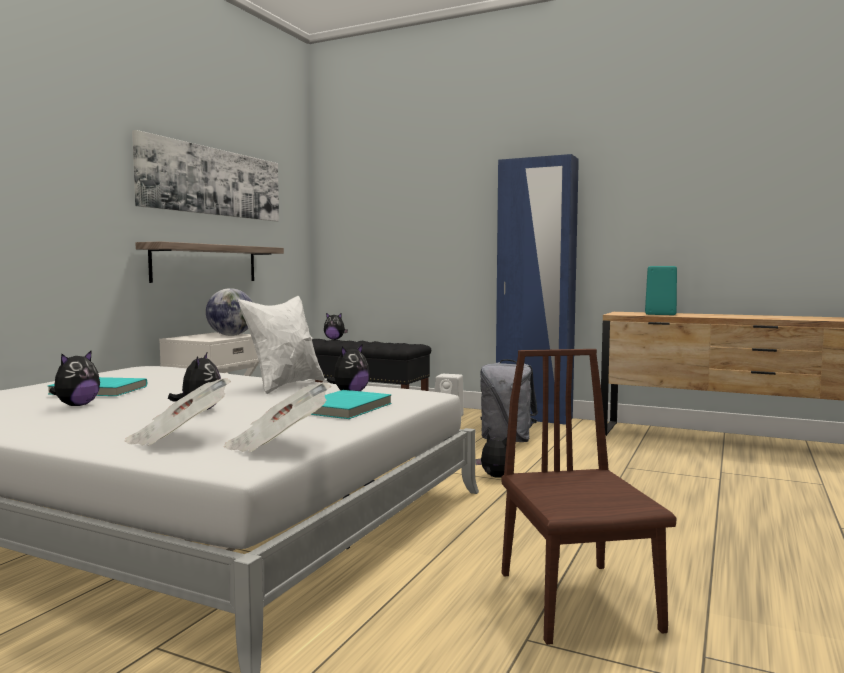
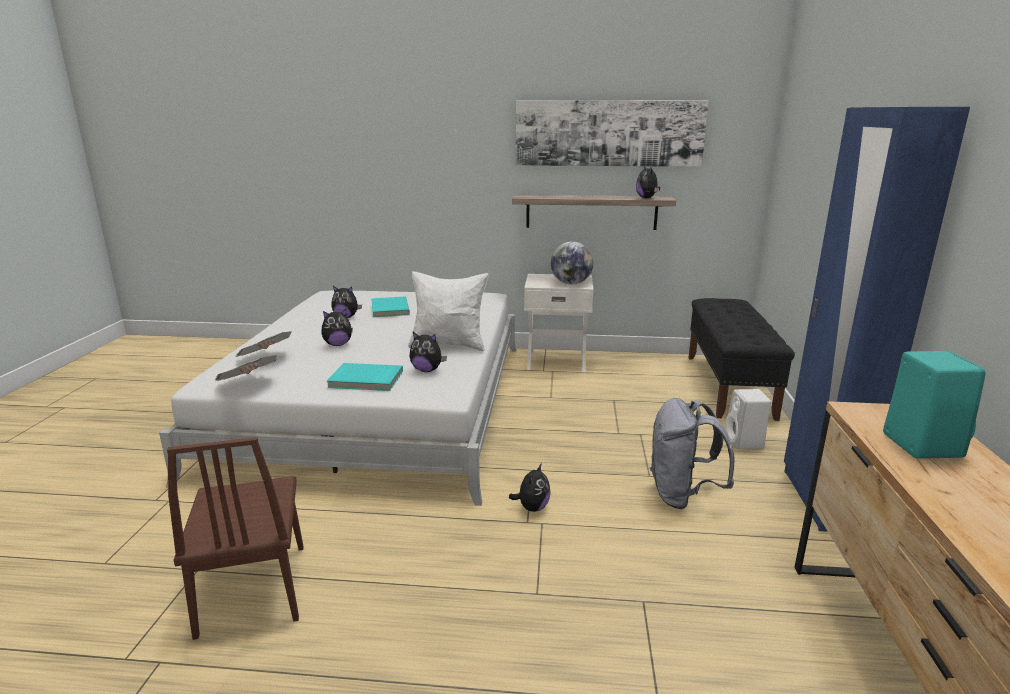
camera: 70 degrees right, 15 degrees up
plush toy [324,313,348,340] -> plush toy moved to [636,166,660,198]
brown chair [501,349,676,645] -> brown chair turned 105 degrees clockwise [167,437,303,640]

